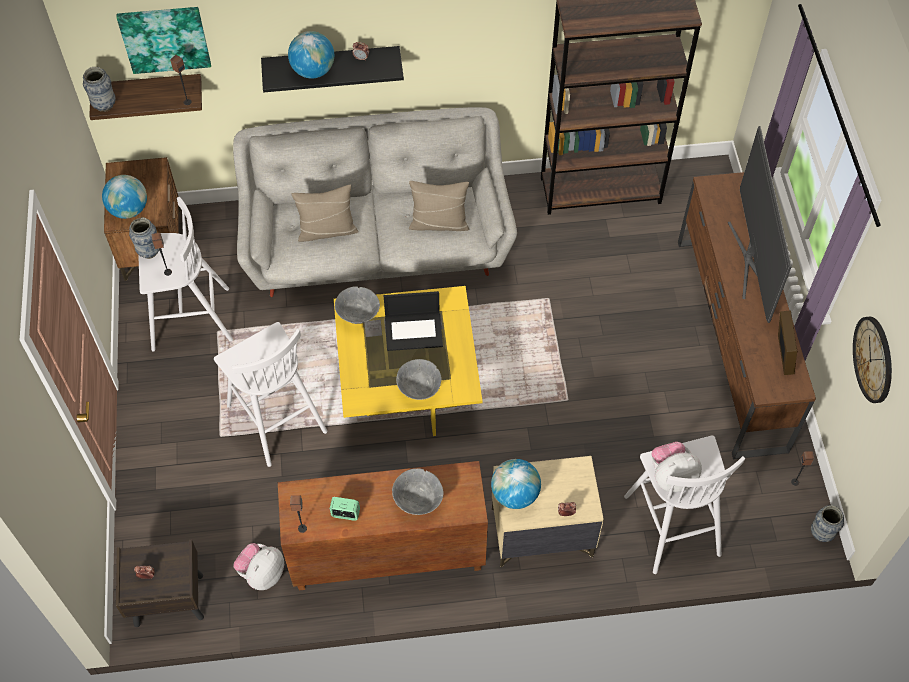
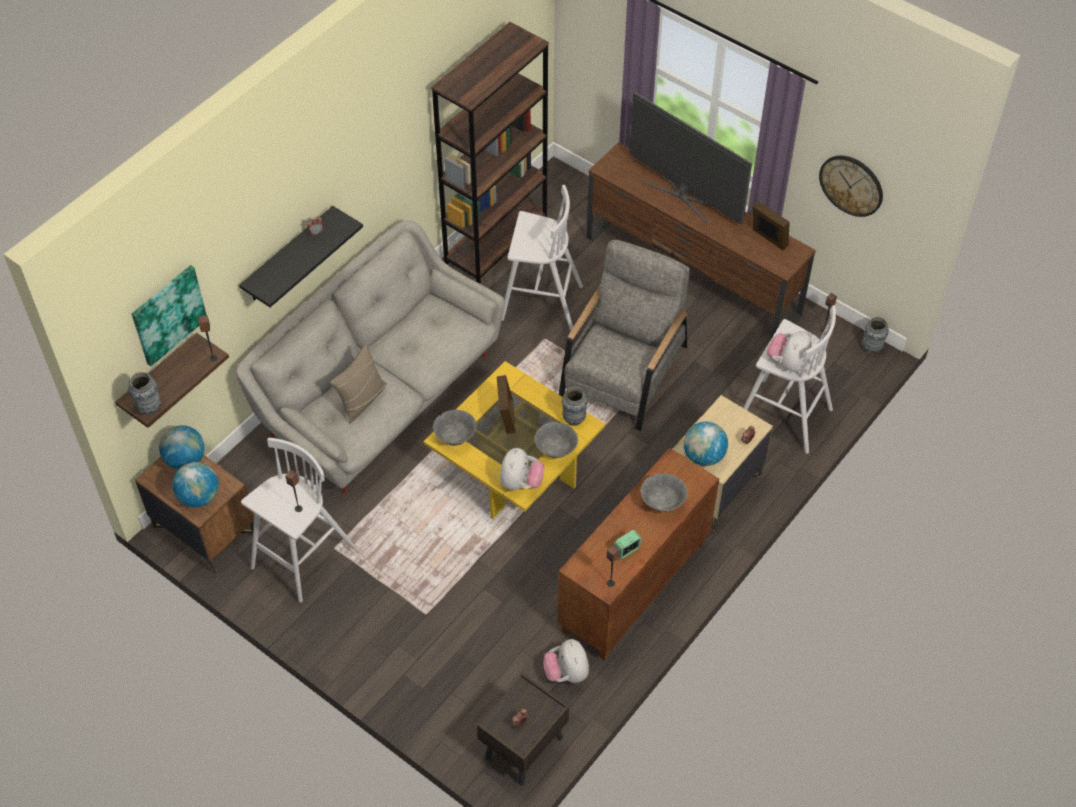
camera: 45 degrees left, 5 degrees down
vase [129,217,159,259] -> vase moved to [562,387,588,426]
white stool [214,322,327,467] -> white stool moved to [502,185,583,330]
globe [288,31,334,79] -> globe moved to [159,425,205,470]
laptop [384,291,443,351] -> picture frame [497,375,516,434]
beige pillow [409,181,469,231] -> none
none -> plush toy [500,448,544,490]
none -> grey armchair [559,240,689,431]

